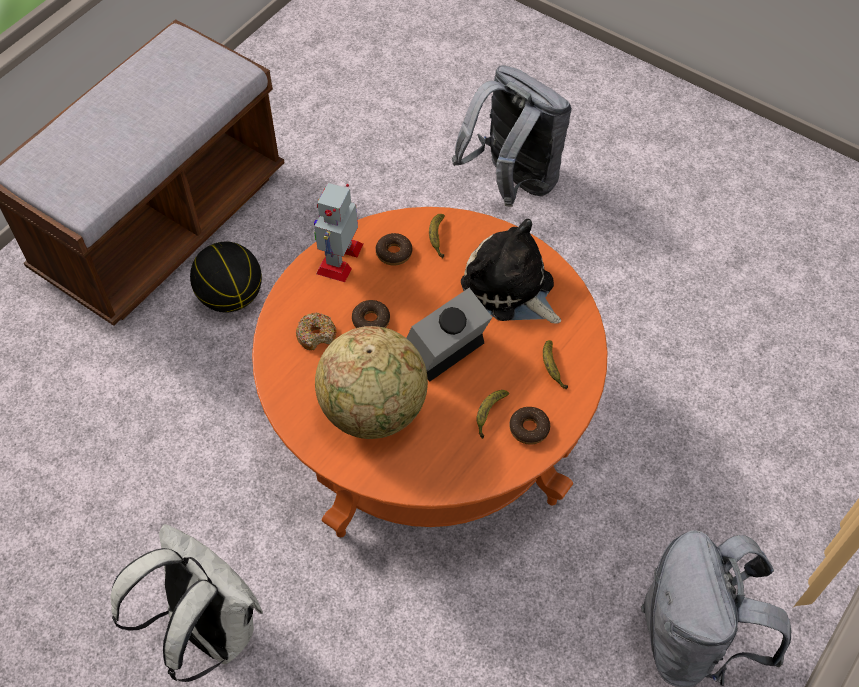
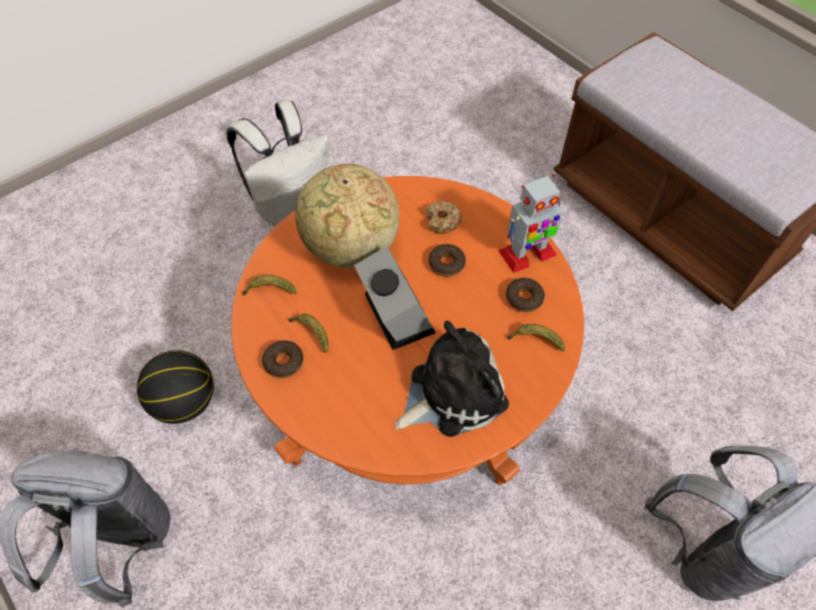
camera: 105 degrees right, 0 degrees up
basketball [190,242,262,313] -> basketball moved to [137,350,214,424]
toy robot [314,183,363,282] -> toy robot turned 120 degrees clockwise [498,174,563,273]
banana [543,340,568,389] -> banana moved to [242,275,297,295]

